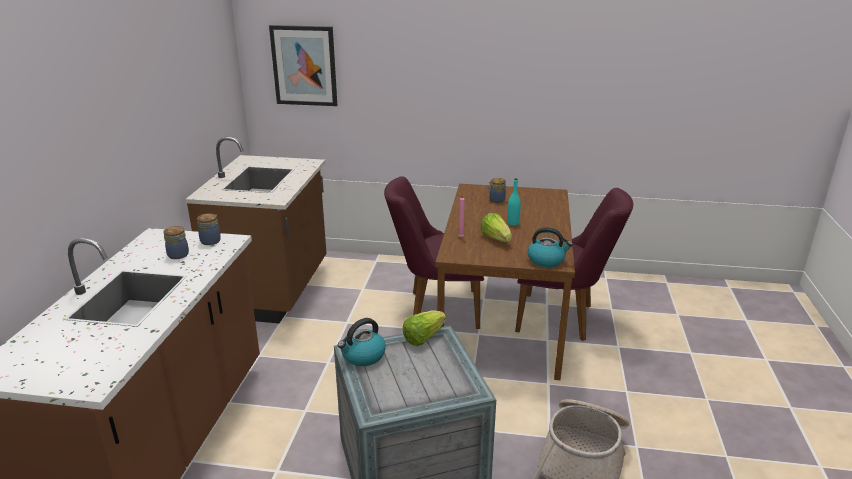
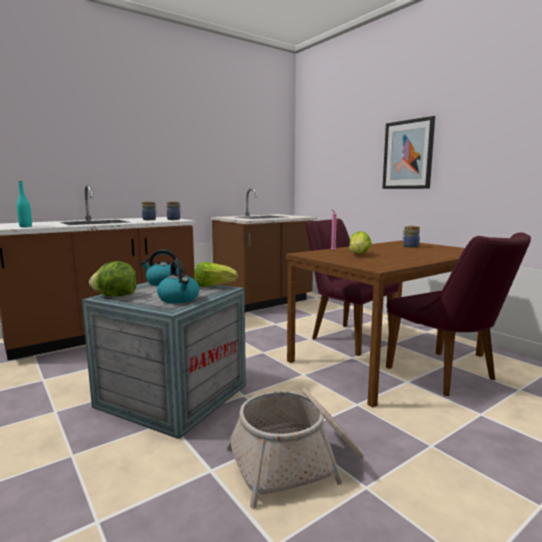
camera: 45 degrees right, 15 degrees down
picture [269,25,337,106] -> picture moved to [382,116,435,189]
turquoise bottle [507,178,521,226] -> turquoise bottle moved to [17,181,32,227]
kettle [528,227,573,267] -> kettle moved to [157,260,200,303]
none -> lettuce [89,261,137,296]

